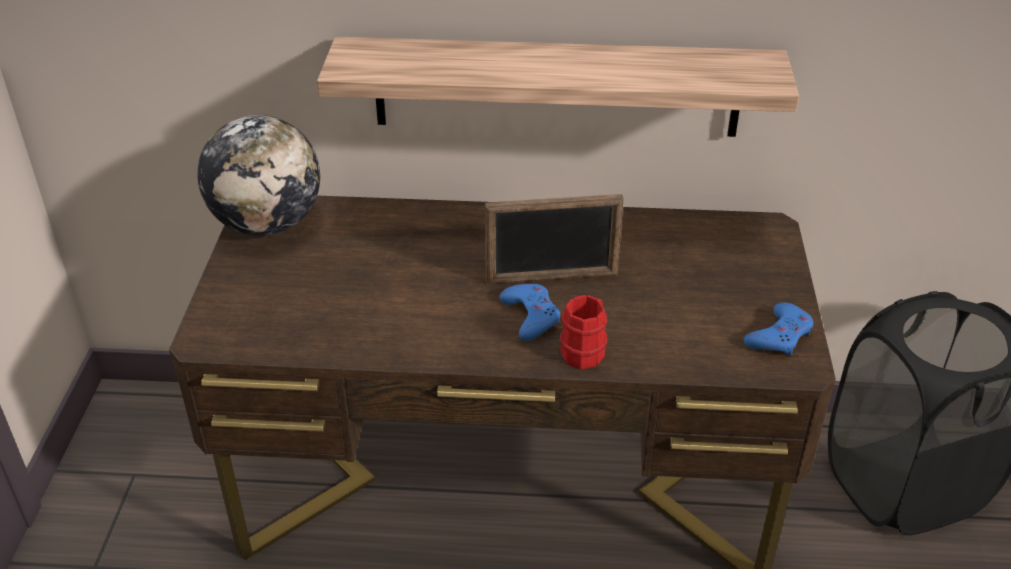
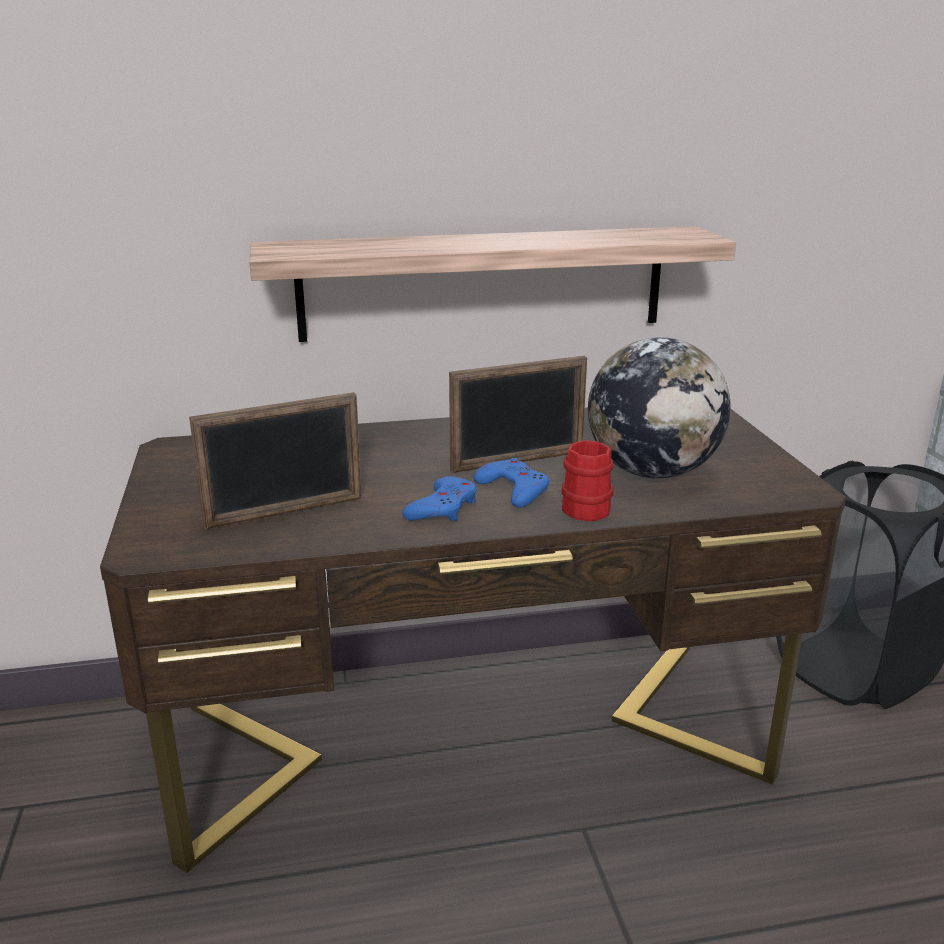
camera: 15 degrees left, 15 degrees down
globe [197,115,320,236] -> globe moved to [588,337,731,479]
blue game controller [744,302,814,356] -> blue game controller moved to [402,476,477,521]
none -> picture frame [189,392,362,530]

